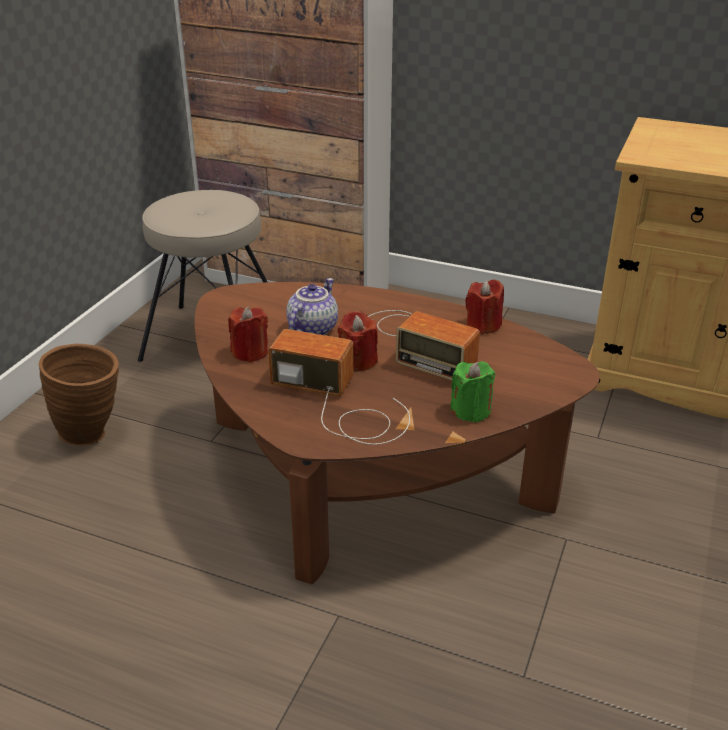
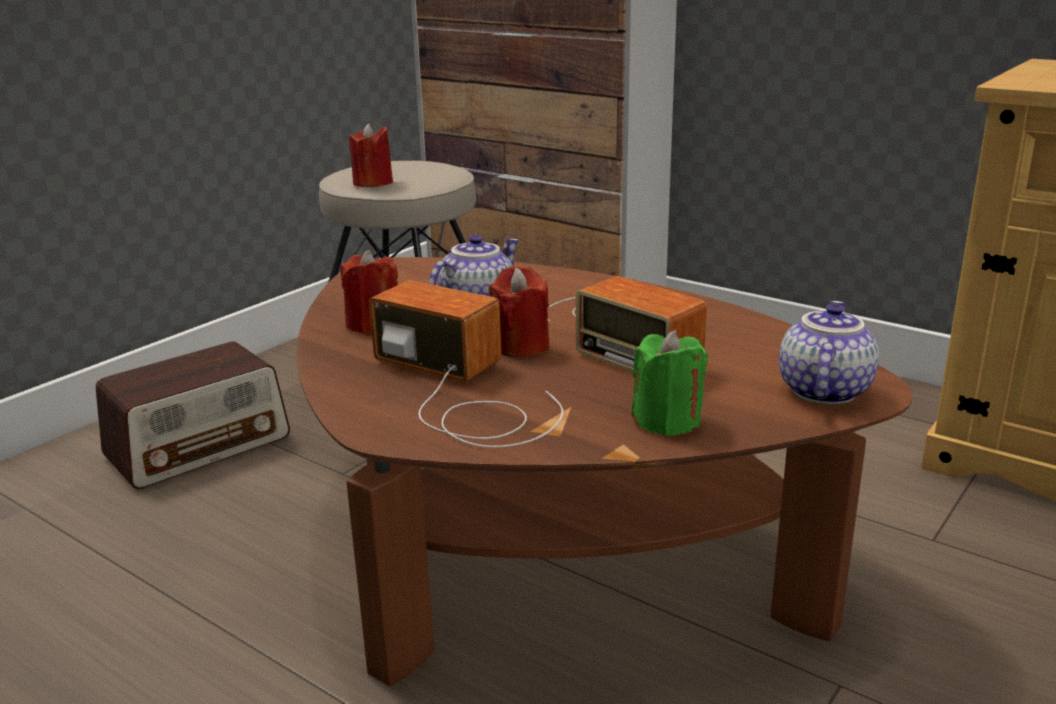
camera: 15 degrees right, 10 degrees down
brown vase [39,344,119,446] -> radio [96,341,290,489]
red candle [465,279,504,335] -> red candle moved to [349,123,393,187]
none -> teapot [779,301,879,405]

